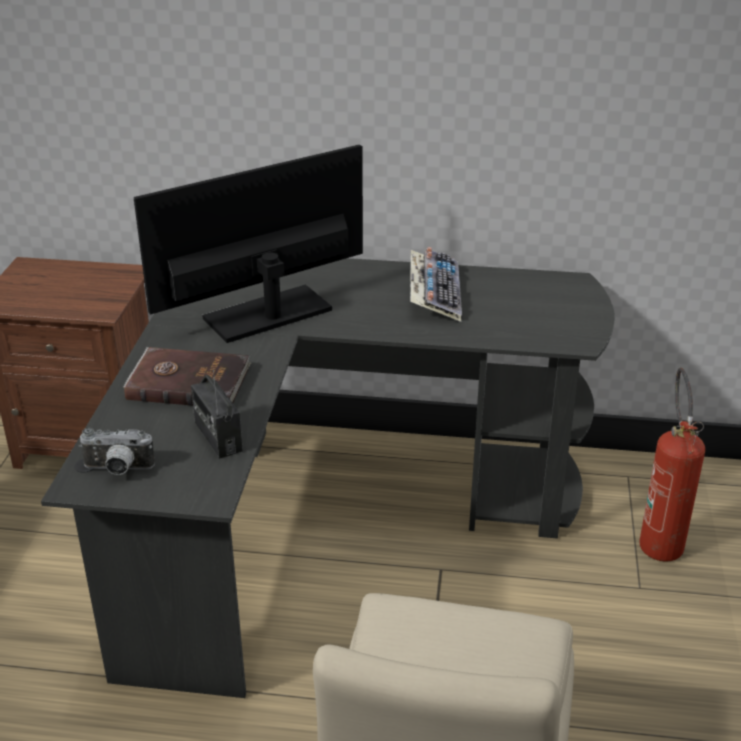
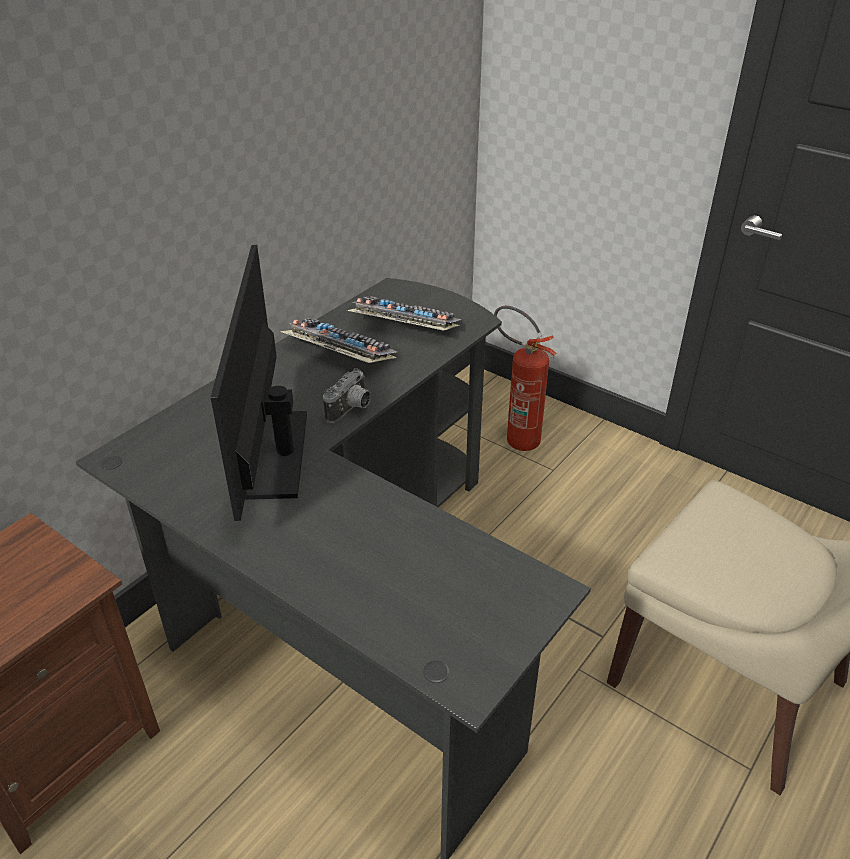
camera: 60 degrees left, 5 degrees up
camera [79,428,155,475] -> camera moved to [323,368,371,423]
brown book [123,347,251,406] -> none
radio [191,370,243,459] -> none
none -> keyboard [347,296,461,331]

